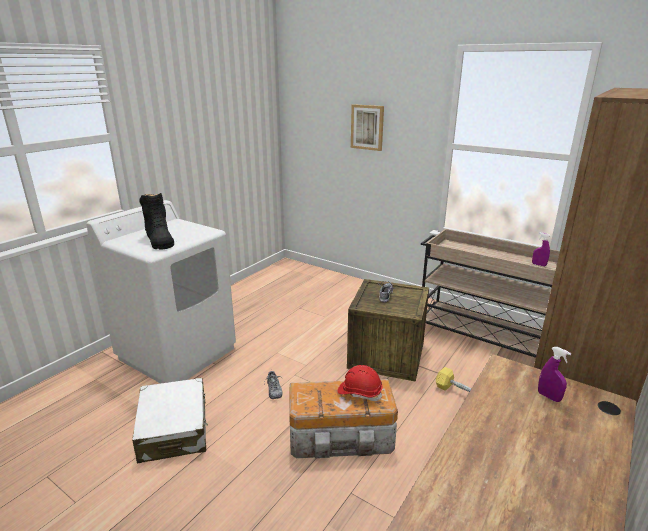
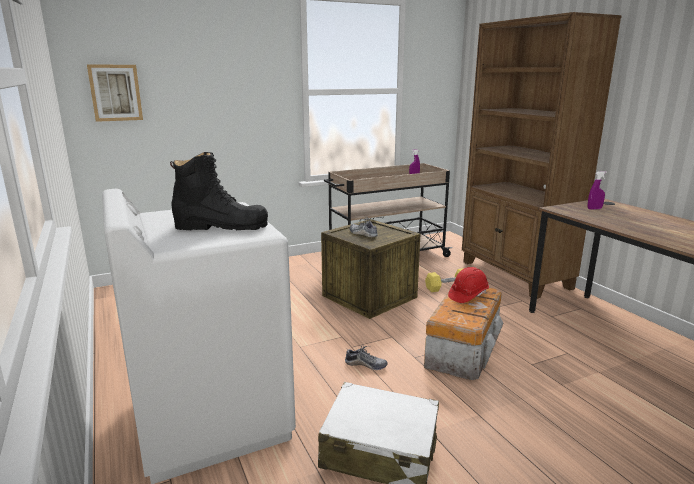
camera: 60 degrees left, 5 degrees down
picture [351,104,384,151] -> picture moved to [87,64,143,122]

